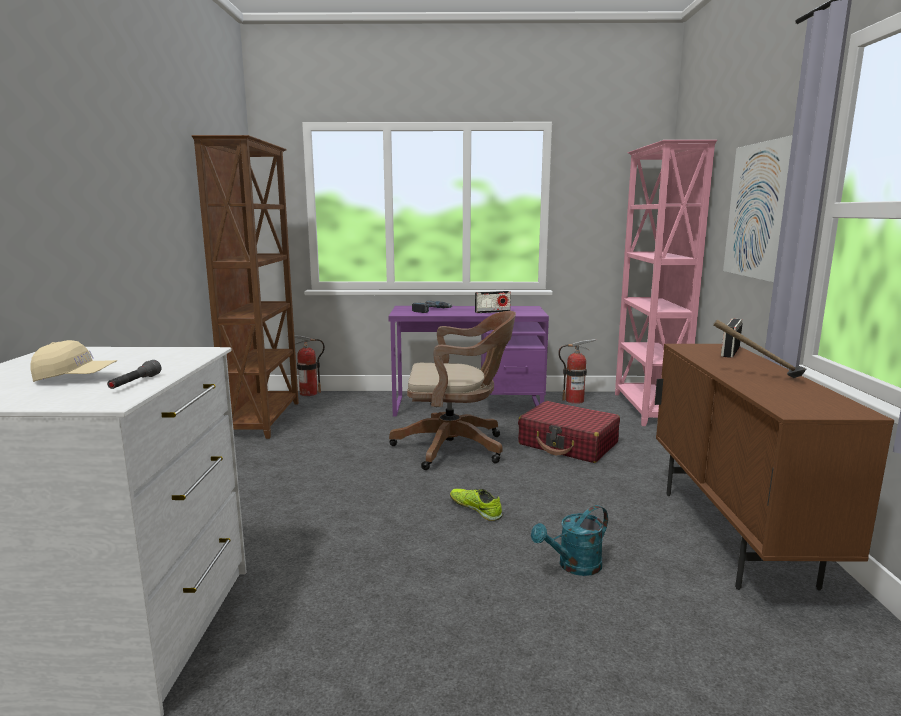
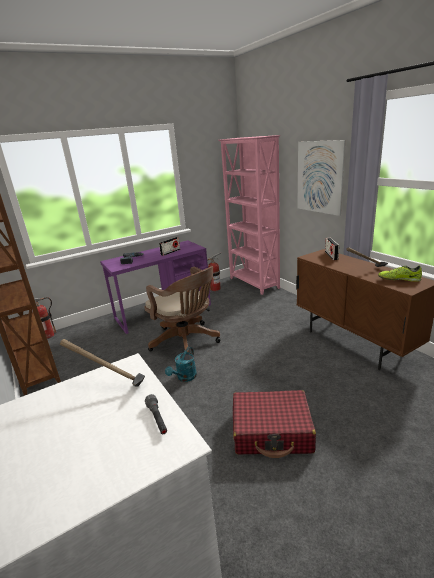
camera: 30 degrees left, 10 degrees up
beige cap [31,340,117,382] -> none
brown office chair [389,311,516,470] -> brown office chair turned 75 degrees clockwise [144,266,220,352]
shoe [450,489,502,521] -> shoe moved to [378,266,422,282]
red suitcase [518,401,620,463] -> red suitcase moved to [233,390,316,458]
turquoise watering can [531,505,608,576] -> turquoise watering can moved to [165,347,197,382]
none -> hammer [60,339,145,387]

